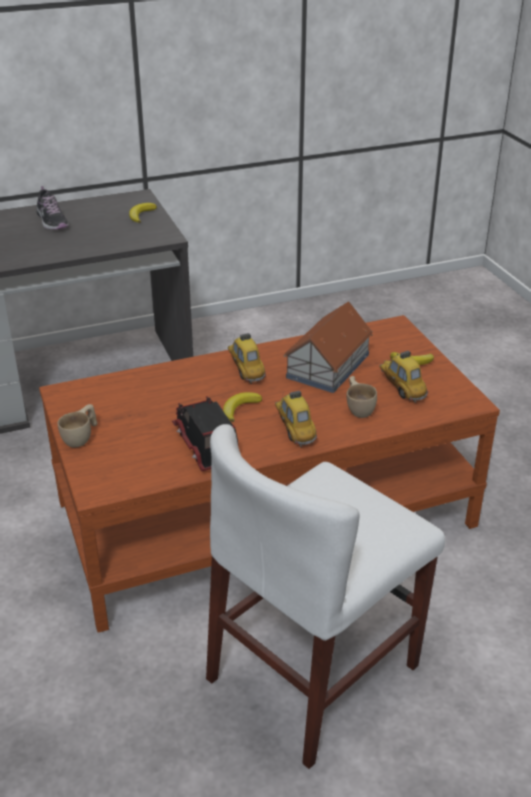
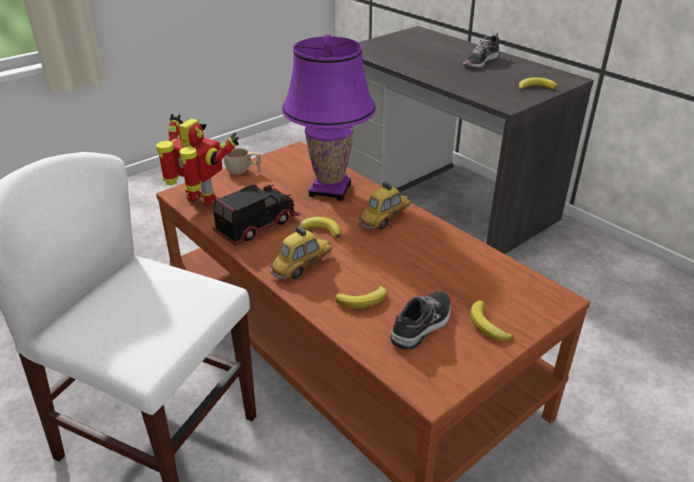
camera: 70 degrees right, 0 degrees up
toy house [283,302,373,393] -> none
beige cup [347,376,377,418] -> banana [335,286,387,308]
toy car [380,351,428,403] -> shoe [390,291,451,349]
none -> toy robot [156,114,239,205]
none -> purple table lamp [282,34,376,201]

